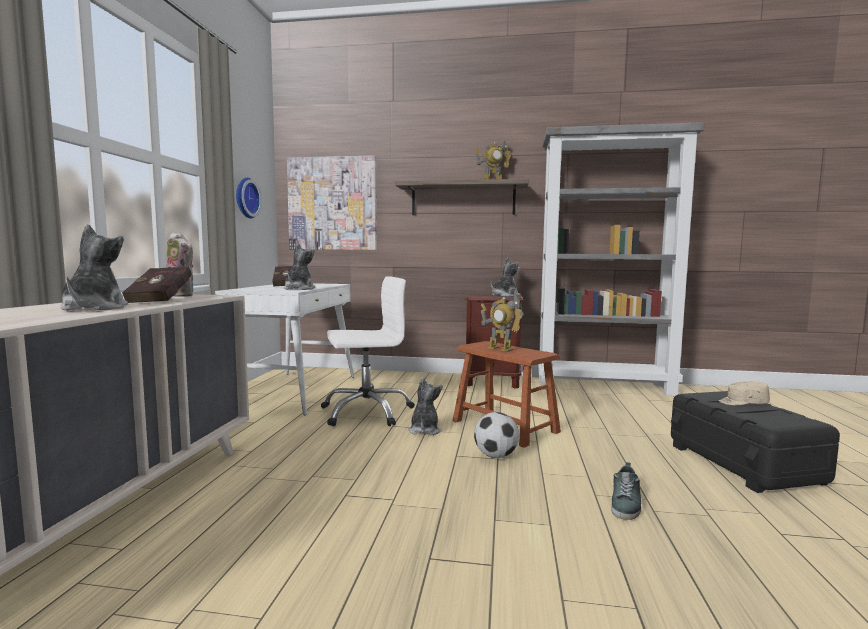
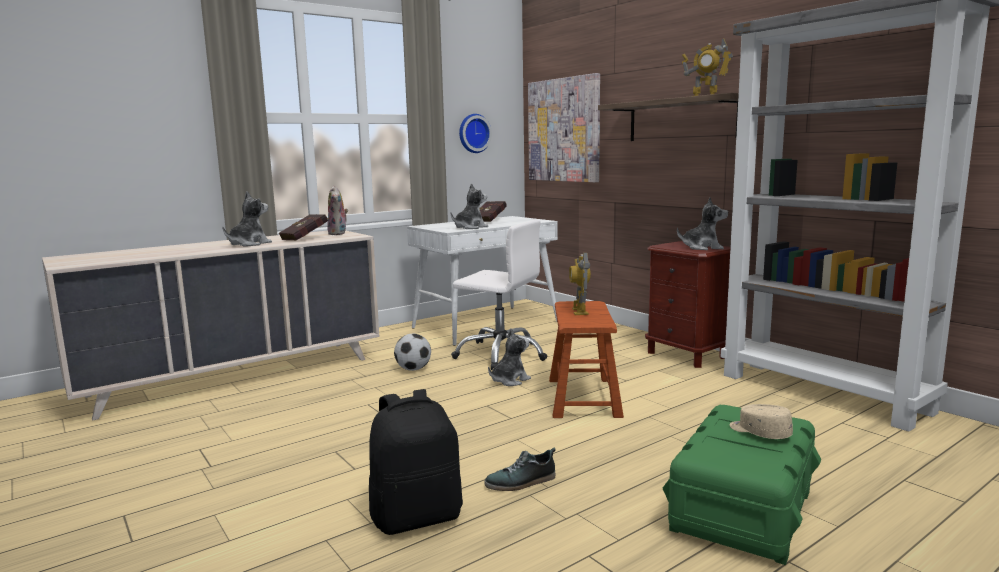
camera: 45 degrees right, 5 degrees up
football [474,412,519,458] -> football moved to [394,334,431,371]
black storage box [671,391,840,493] -> green storage box [663,405,821,565]
none -> black backpack [369,389,463,535]

